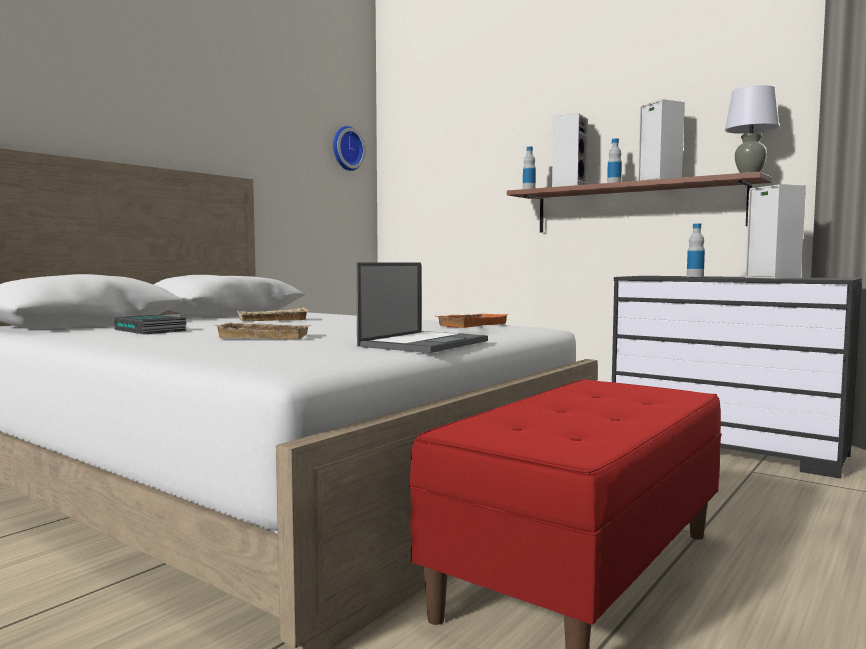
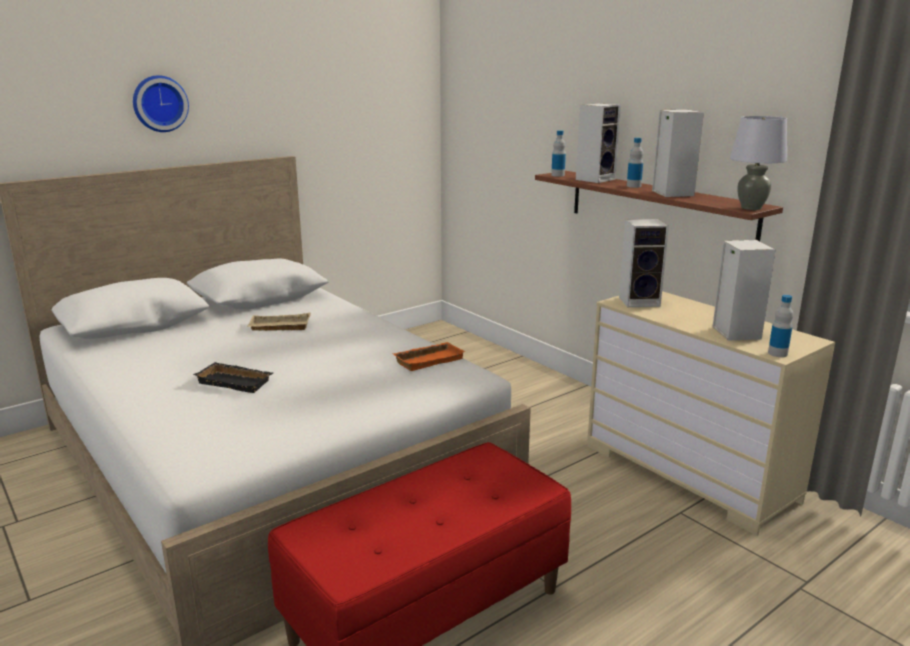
camera: 15 degrees right, 15 degrees up
book [113,315,187,334] -> none
beige tray [216,323,311,340] -> black tray [193,362,273,393]
wall clock [333,126,366,171] -> wall clock moved to [133,75,189,132]
laptop [356,262,488,353] -> none
black dresser [612,276,862,479] -> beige dresser [587,291,835,536]
bottle [687,223,705,277] -> bottle moved to [768,295,793,357]
none -> speaker [619,219,669,307]

